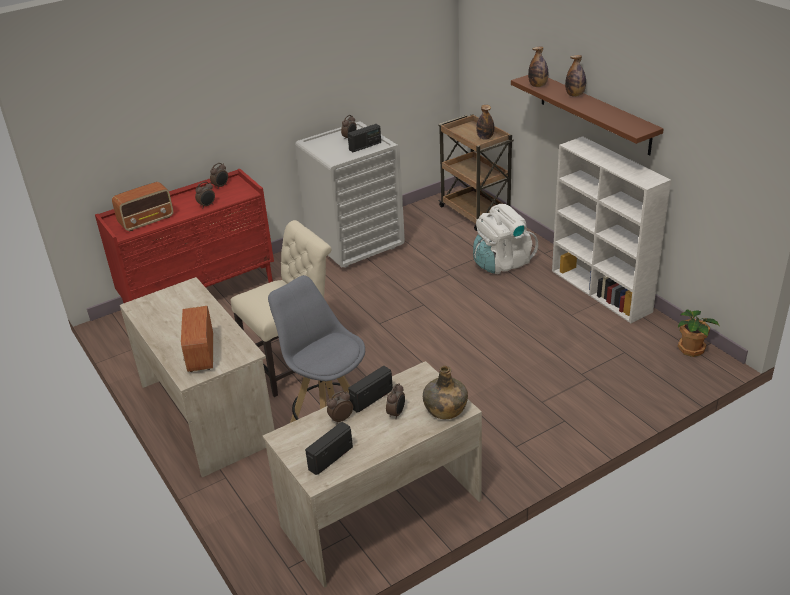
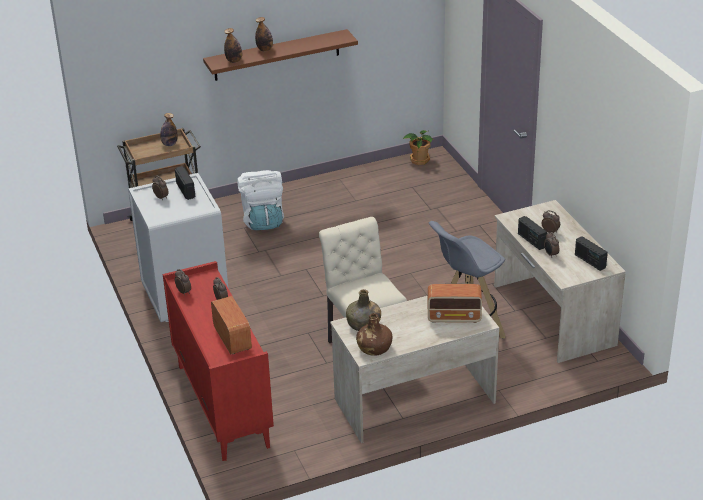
camera: 80 degrees left, 0 degrees up
green bottle [423,366,468,419] -> green bottle moved to [346,289,381,331]
white bookcase [552,136,671,323] -> none
none -> brown bottle [356,313,392,356]

